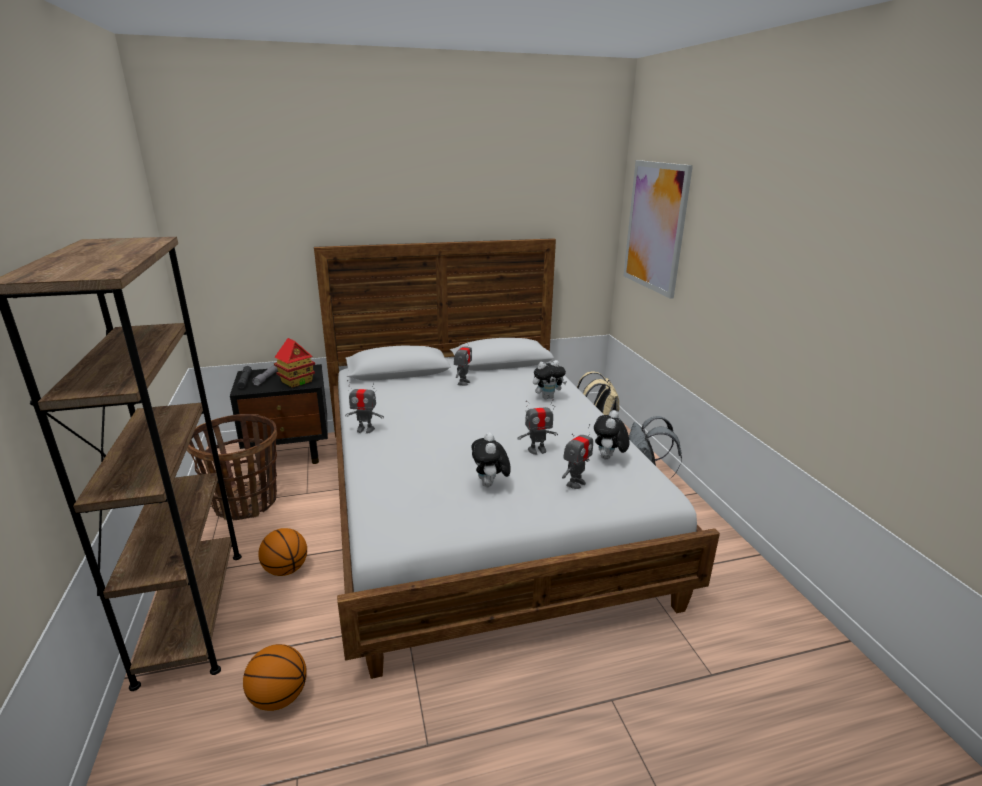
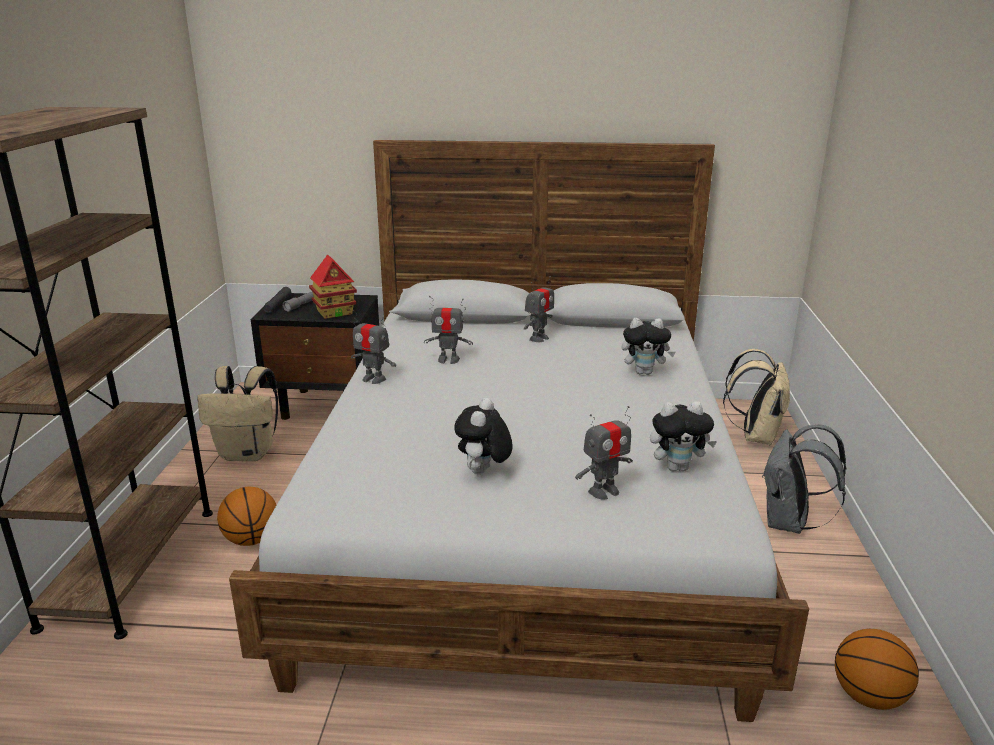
camera: 20 degrees right, 0 degrees up
basket [187,414,277,520] -> beige backpack [197,366,278,461]
basketball [243,644,307,711] -> basketball moved to [835,629,919,710]
toy robot [518,399,558,455] -> toy robot moved to [424,296,473,364]
plush toy [594,410,630,460] -> plush toy turned 135 degrees counterclockwise [650,402,717,471]
picture [623,160,693,299] -> none

